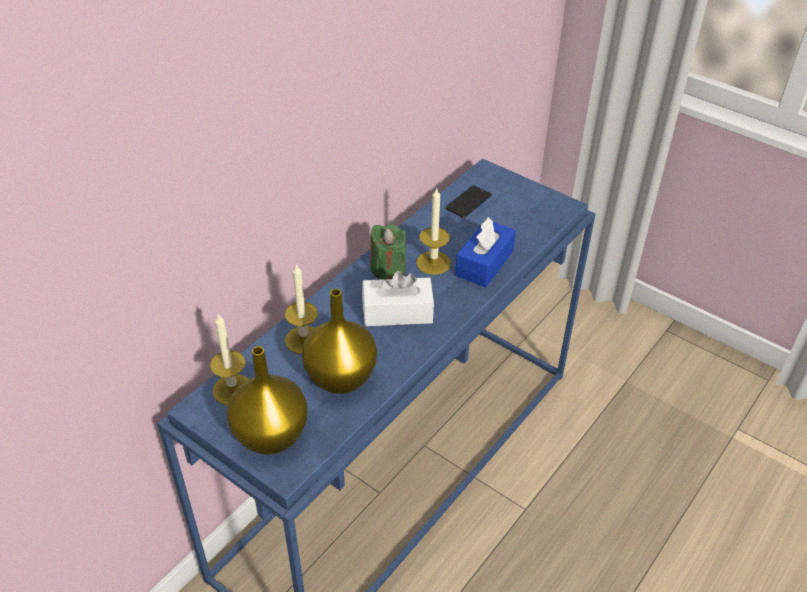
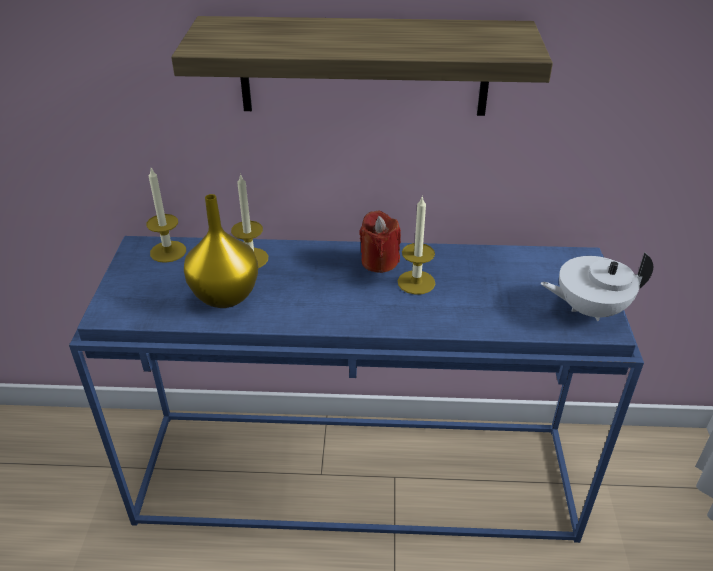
camera: 55 degrees right, 5 degrees down
yellow vase [227,346,308,455] -> none
white tissue box [362,271,434,326] -> none
green candle [370,224,406,279] -> red candle [359,210,401,273]
phone [446,185,492,218] -> none
blue tissue box [455,217,516,287] -> none
none -> shelf [171,16,553,116]
none -> white teapot [540,252,653,321]

